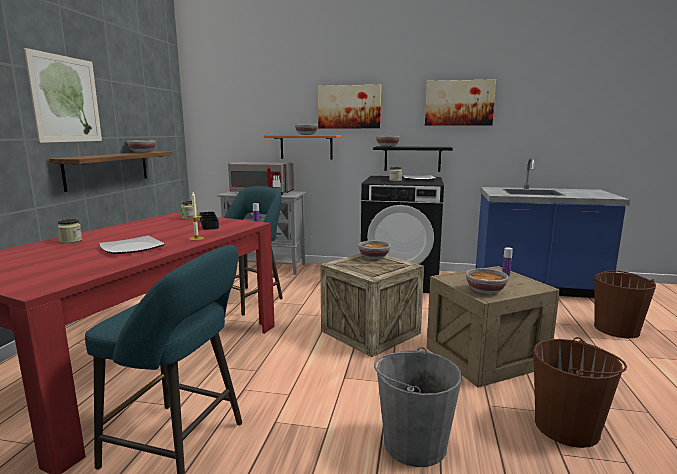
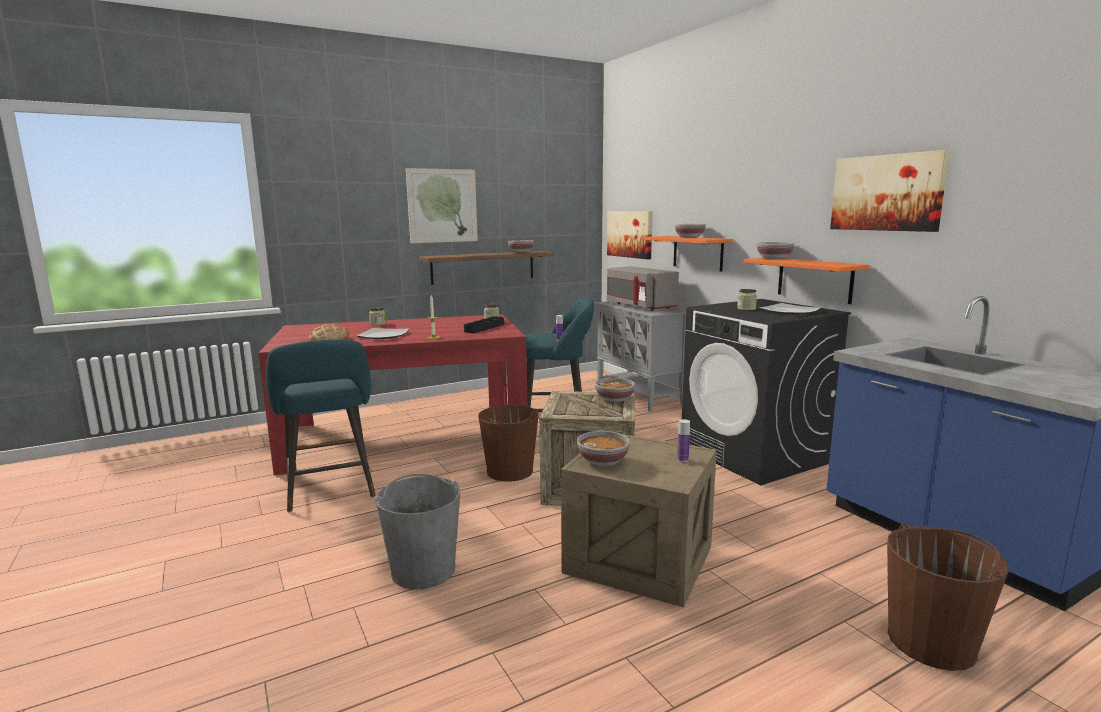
camera: 50 degrees right, 0 degrees up
picture [318,85,381,128] -> picture moved to [607,211,653,259]
black shelf [373,146,453,172] -> orange shelf [743,258,870,304]
brown bucket [533,337,627,448] -> brown bucket moved to [478,405,539,482]
none -> bread [309,324,349,341]

